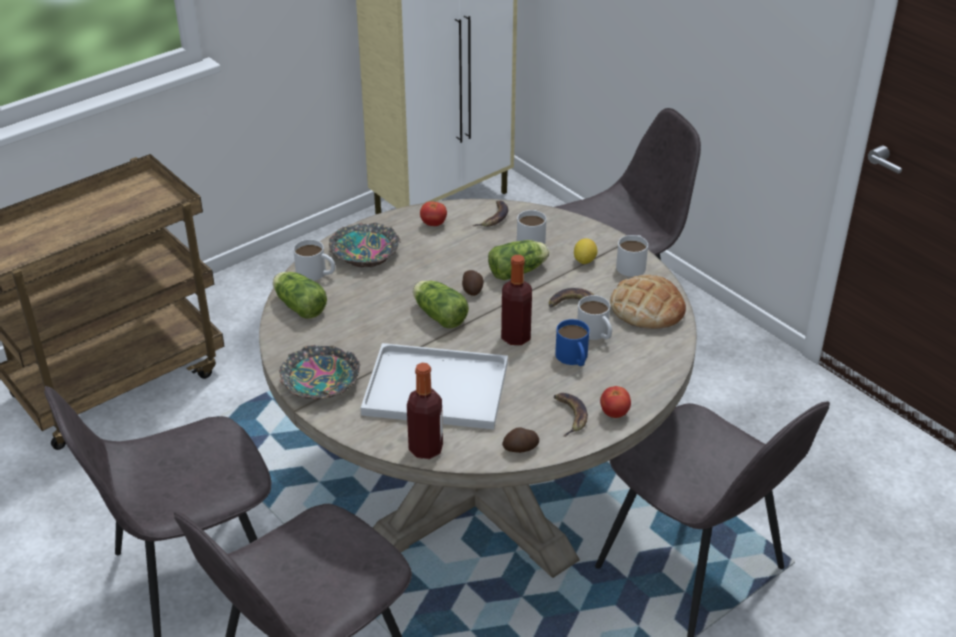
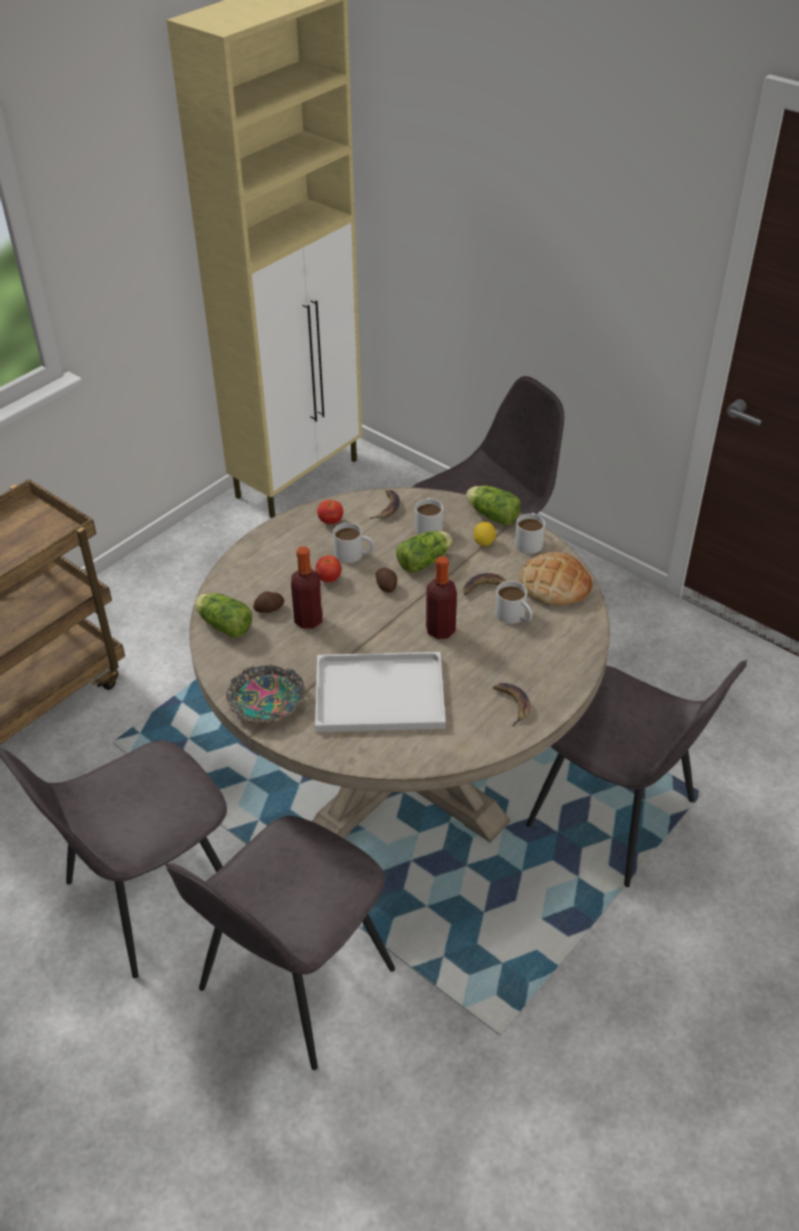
camera: 10 degrees left, 5 degrees up
white mug [293,239,335,281] -> white mug moved to [333,523,374,563]
bowl [329,222,401,267] -> none
bottle [407,363,443,459] -> bottle moved to [291,546,323,629]
lettuce [413,281,469,328] -> lettuce moved to [466,486,521,526]
potato [502,427,539,453] -> potato moved to [253,592,284,613]
blue mug [555,319,589,366] -> none
tomato [600,386,631,418] -> tomato moved to [315,555,342,583]

